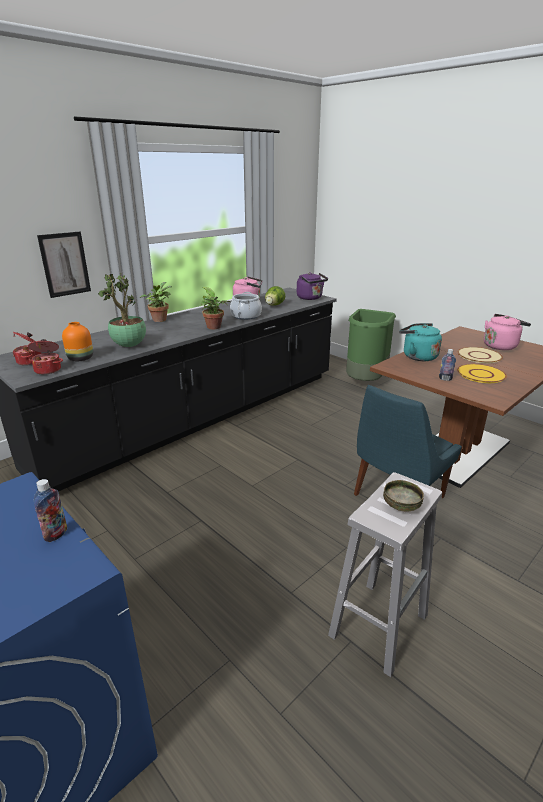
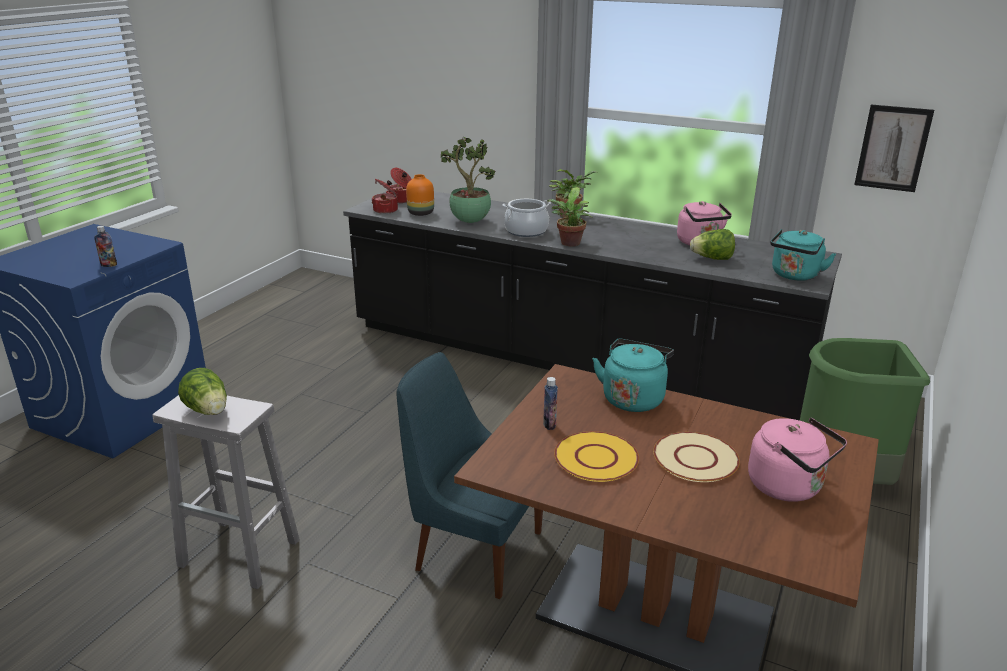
camera: 70 degrees right, 0 degrees up
picture [37,232,91,298] -> picture moved to [854,105,934,192]
cooking pot [230,292,262,320] -> cooking pot moved to [502,199,551,237]
purple kettle [297,272,328,300] -> turquoise kettle [770,229,836,281]
bowl [383,480,424,512] -> lettuce [178,368,227,415]

